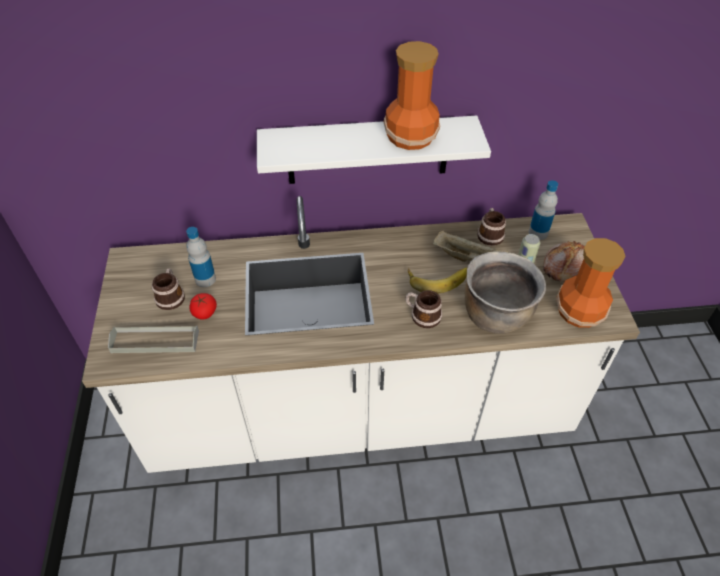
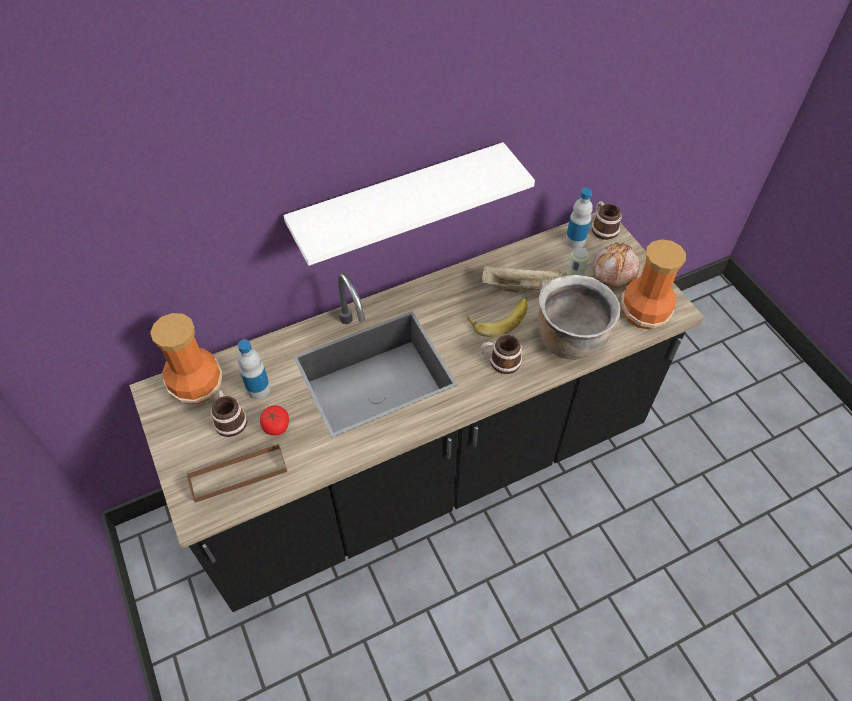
camera: 20 degrees left, 5 degrees up
white counter [82,196,640,473] -> black counter [129,212,705,612]
grey tray [108,326,199,353] -> brown tray [187,443,287,503]
vase [384,41,440,150] -> vase moved to [150,313,223,404]
mug [477,208,506,246] -> mug moved to [592,201,622,240]

